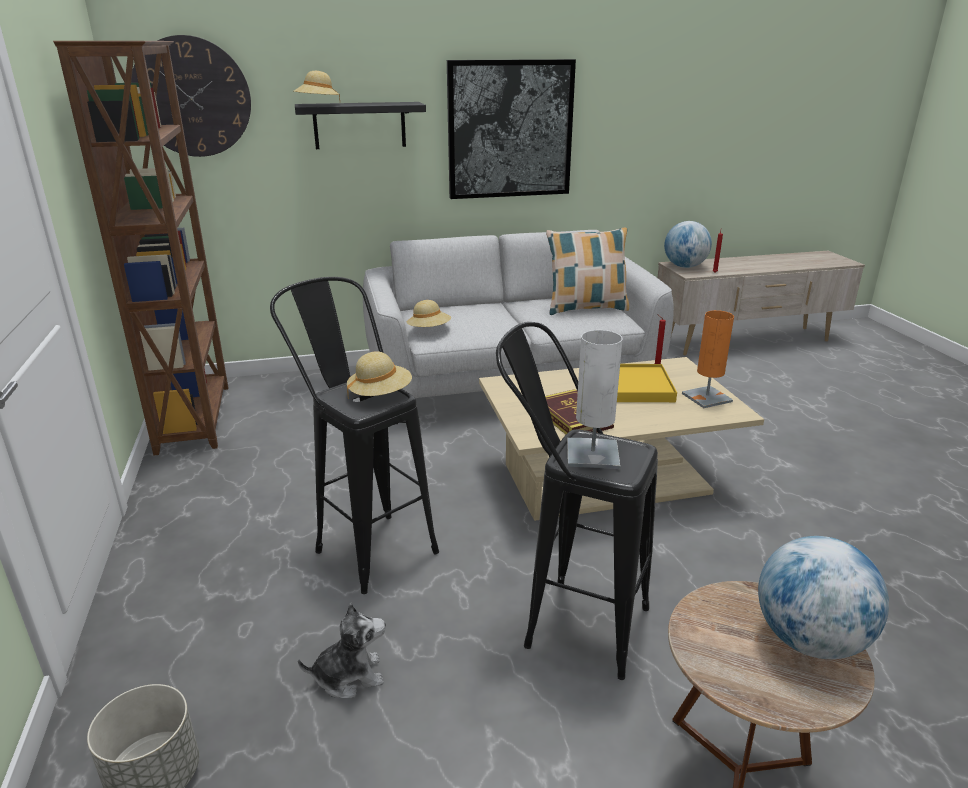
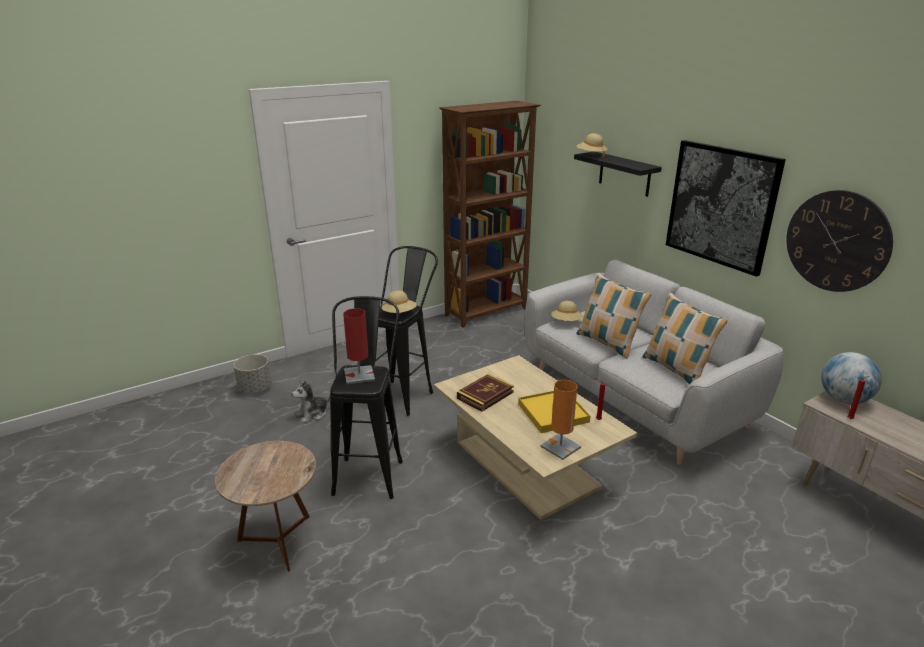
camera: 70 degrees right, 0 degrees up
wall clock [131,35,251,157] -> wall clock moved to [786,190,893,292]
plush toy [298,603,385,698] -> plush toy turned 90 degrees clockwise [291,379,330,423]
white table lamp [567,330,623,469] -> red table lamp [343,308,375,384]
globe [758,536,889,659] -> none
none -> pillow [576,273,651,359]

